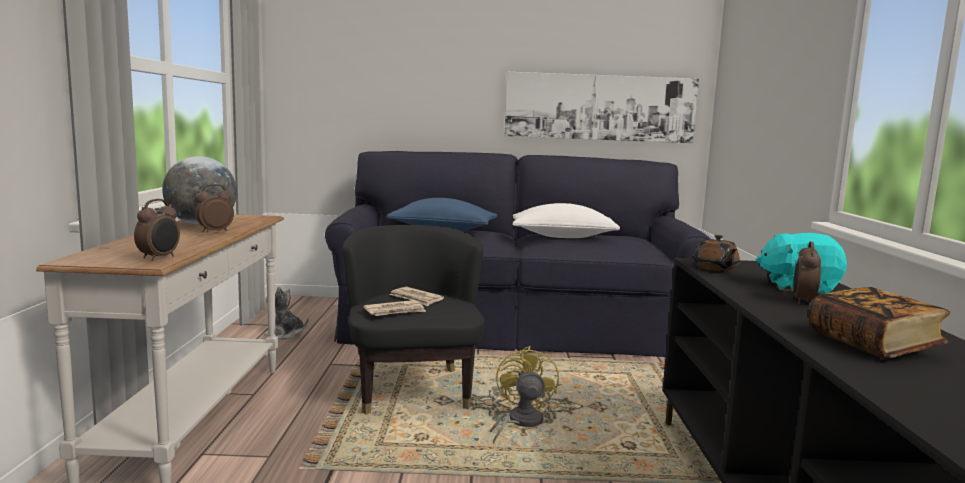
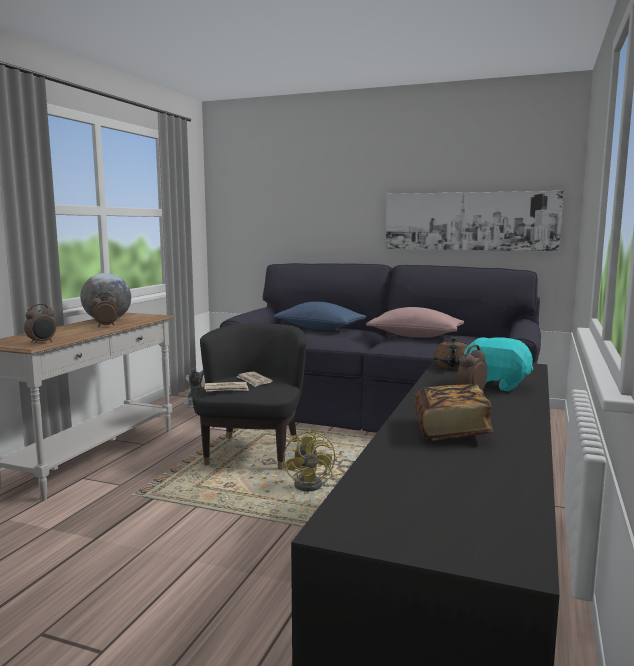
camera: 20 degrees right, 0 degrees up
yellow fan [490,346,559,444] -> yellow fan turned 150 degrees clockwise [283,429,335,491]
white pillow [512,203,620,238] -> pink pillow [366,307,464,338]

